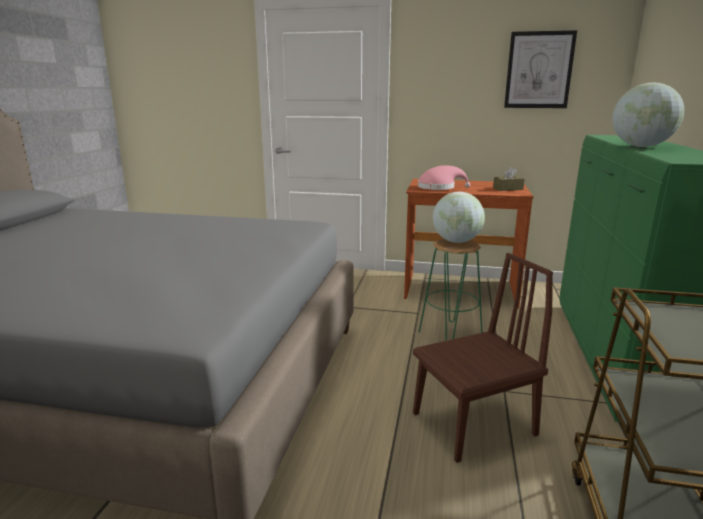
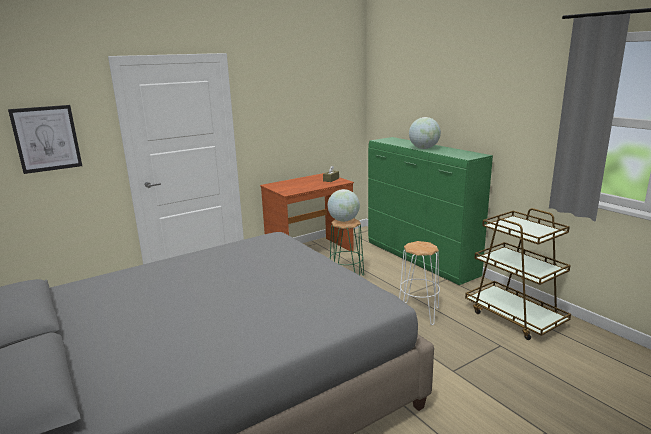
camera: 45 degrees left, 0 degrees up
brown chair [413,253,553,463] -> white stool [399,241,440,325]
pink hat [418,165,470,190] -> none
picture [504,30,577,108] -> picture moved to [8,105,82,174]

